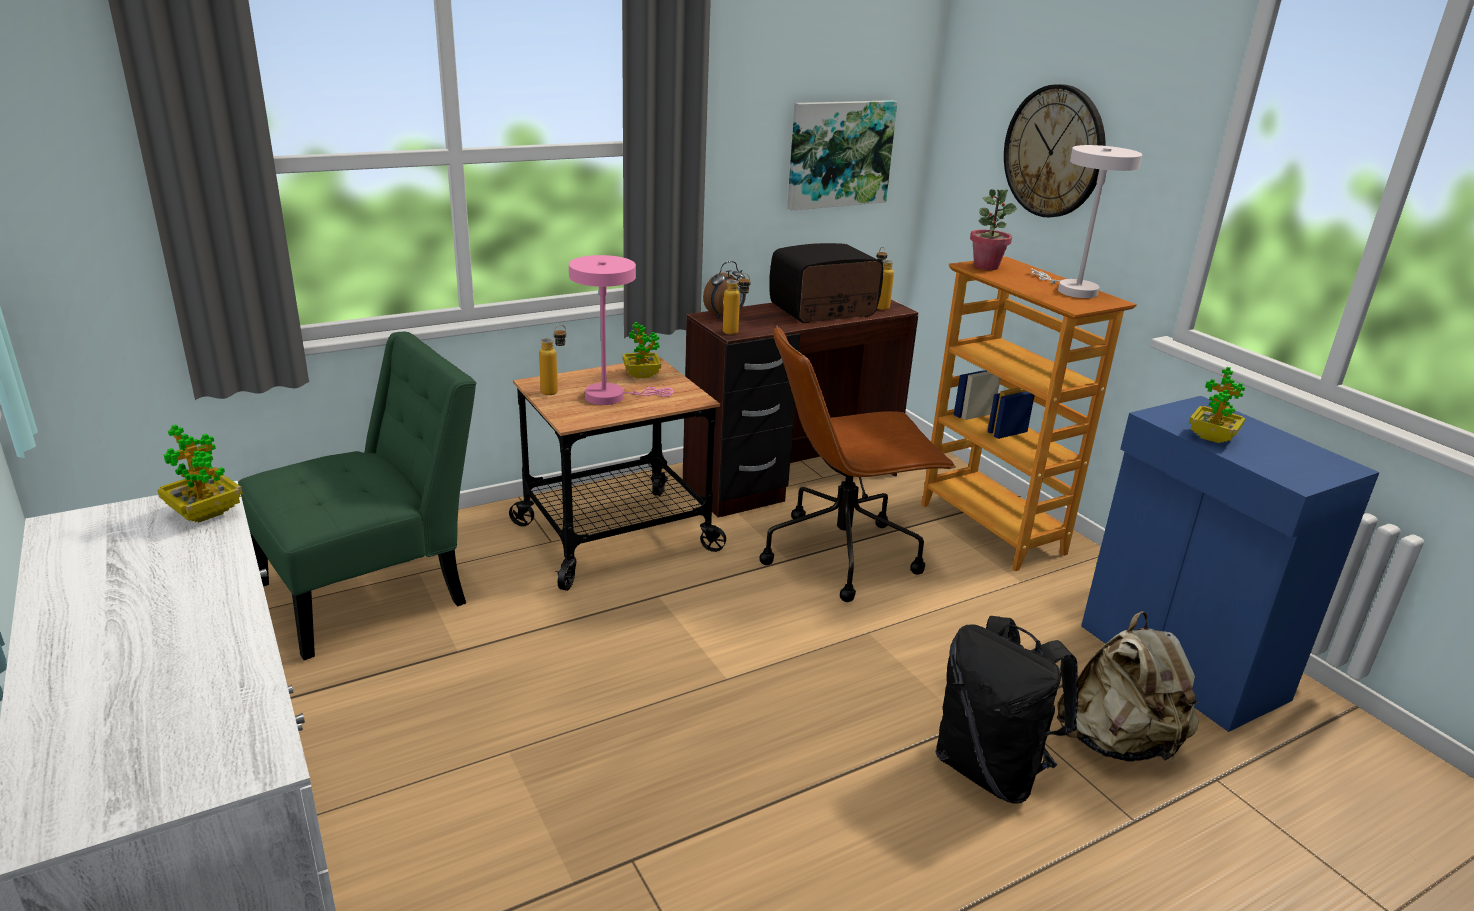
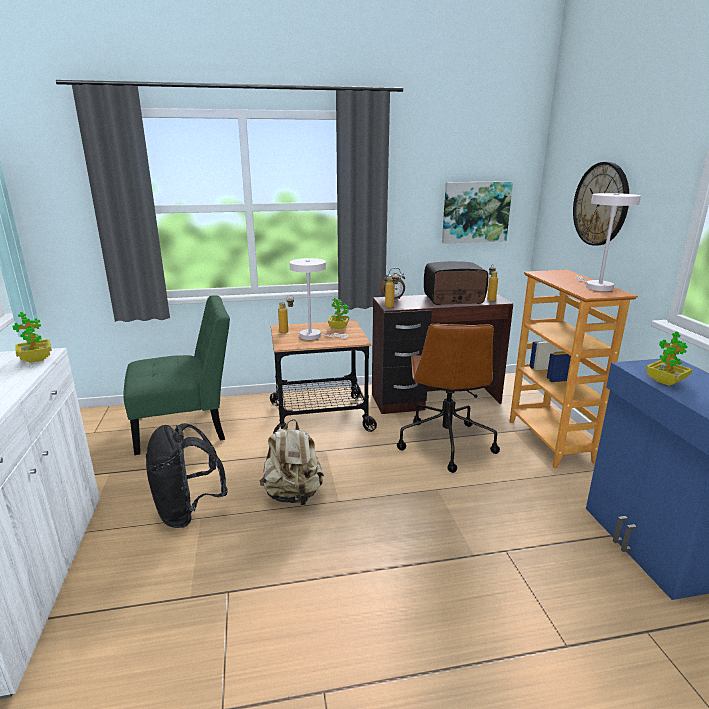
camera: 20 degrees right, 5 degrees down
pink table lamp [569,255,673,405] -> white table lamp [289,258,348,340]
brown office chair [759,325,956,602] -> brown office chair turned 90 degrees counterclockwise [397,324,500,473]
black backpack [936,616,1078,803] -> black backpack moved to [146,423,228,528]
potted plant [970,189,1017,270] -> none
beige backpack [1057,611,1199,762] -> beige backpack moved to [260,419,324,506]

